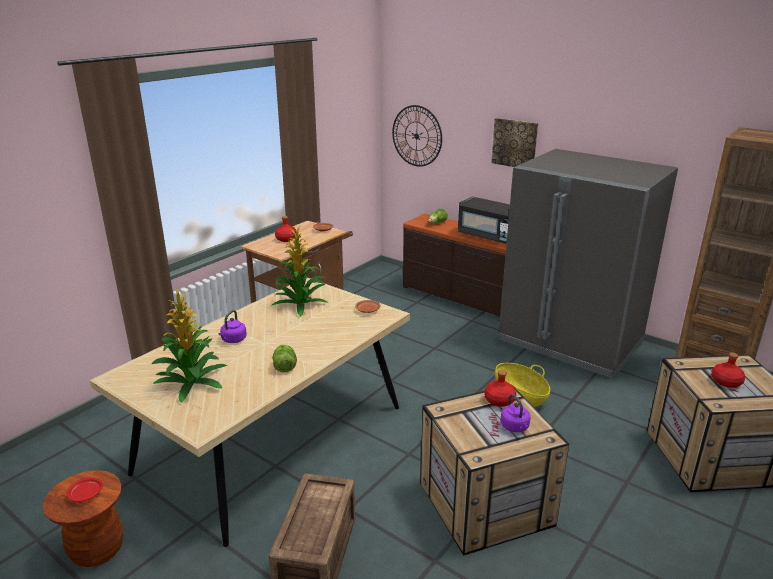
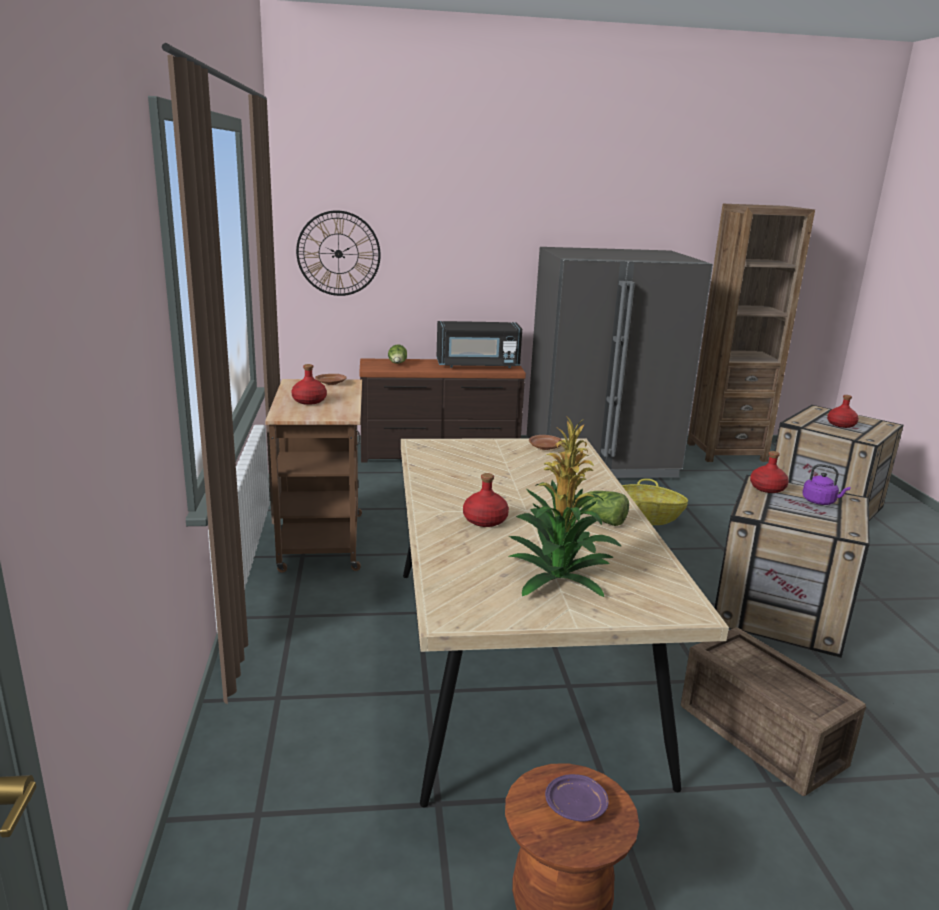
camera: 45 degrees left, 5 degrees down
red plate [67,477,103,502] -> purple plate [545,774,608,821]
purple kettle [218,310,247,343] -> red bottle [463,473,509,527]
potted plant [271,224,329,317] -> none
picture [492,118,538,167] -> none

